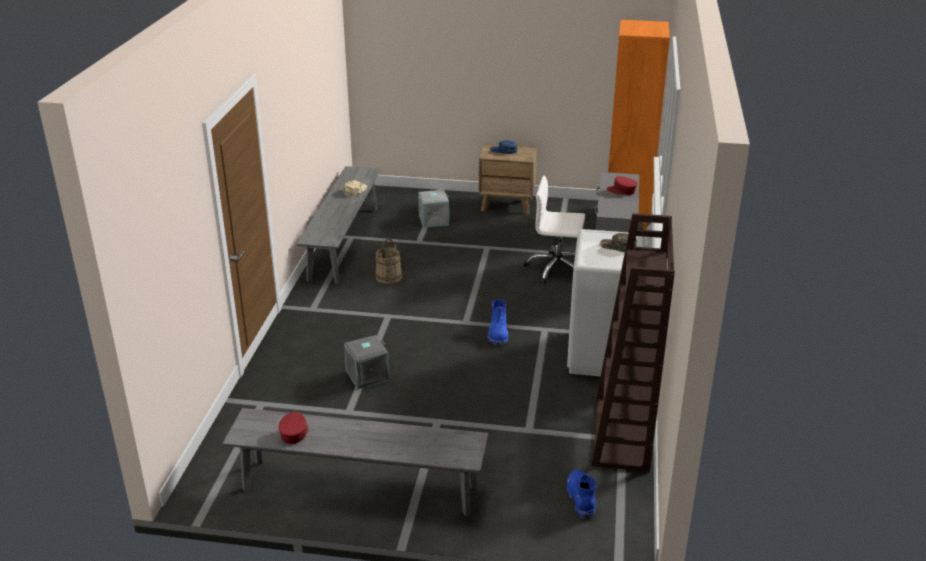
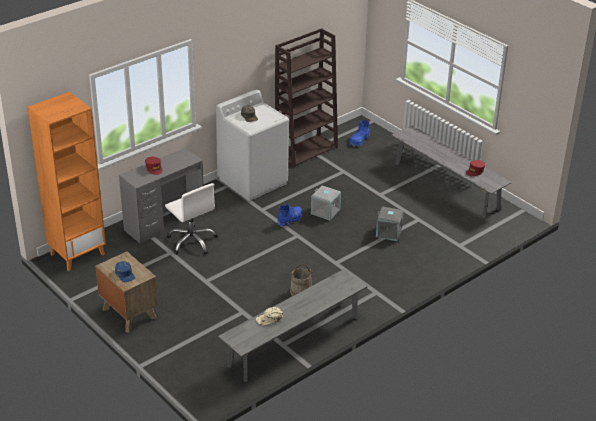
camera: 140 degrees left, 5 degrees up
grey storage box [418,190,449,228] -> grey storage box moved to [311,186,341,221]

